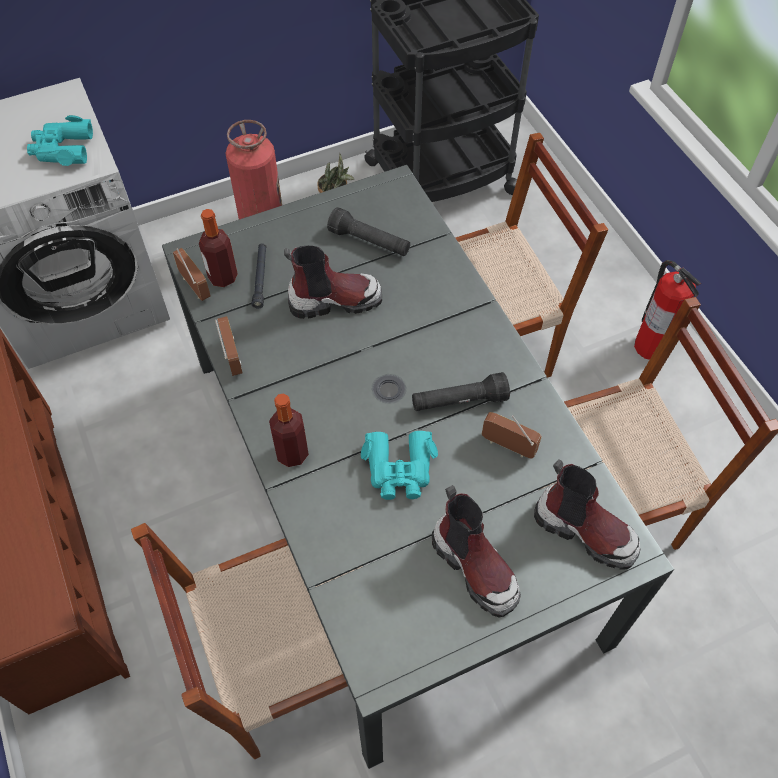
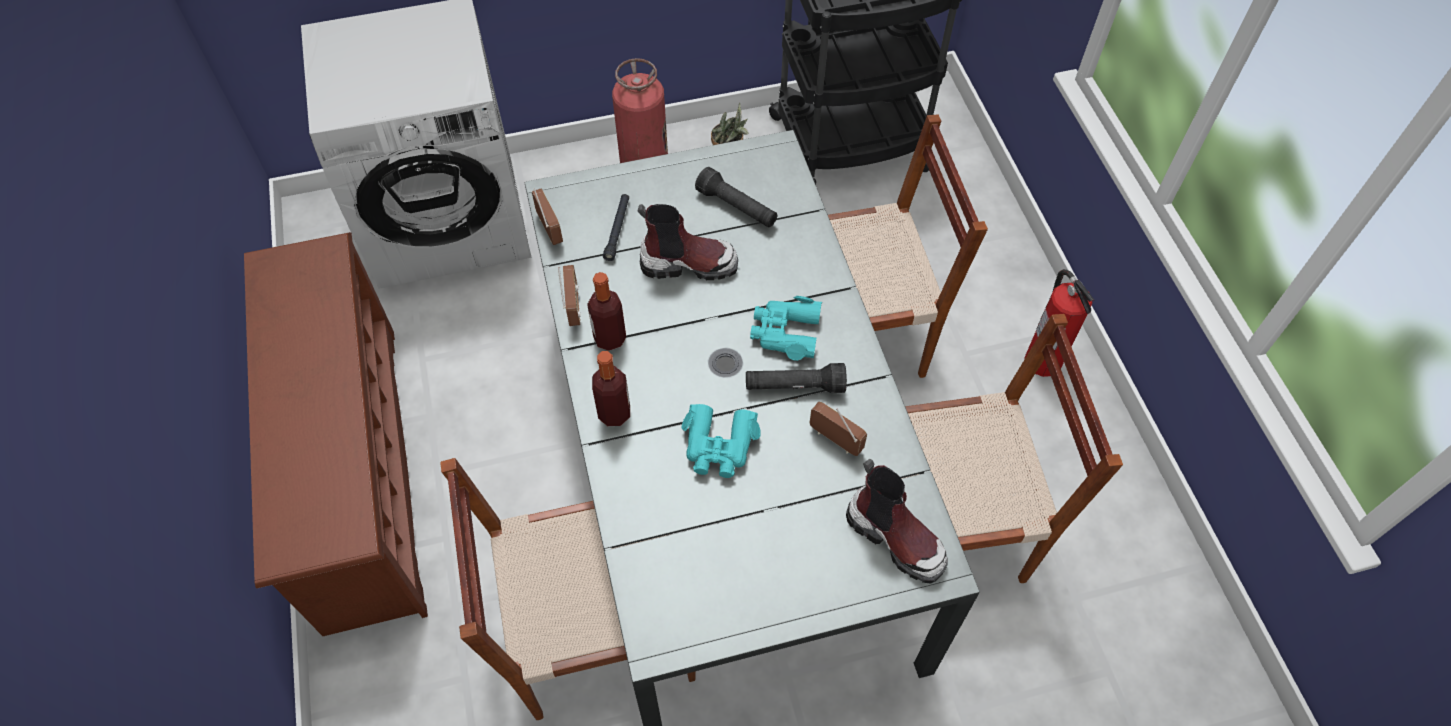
camera: 10 degrees right, 0 degrees up
turquoise binoculars [27,115,93,166] -> turquoise binoculars moved to [750,296,822,361]
bottle [199,209,238,287] -> bottle moved to [587,272,626,351]
boot [432,485,521,618] -> none

